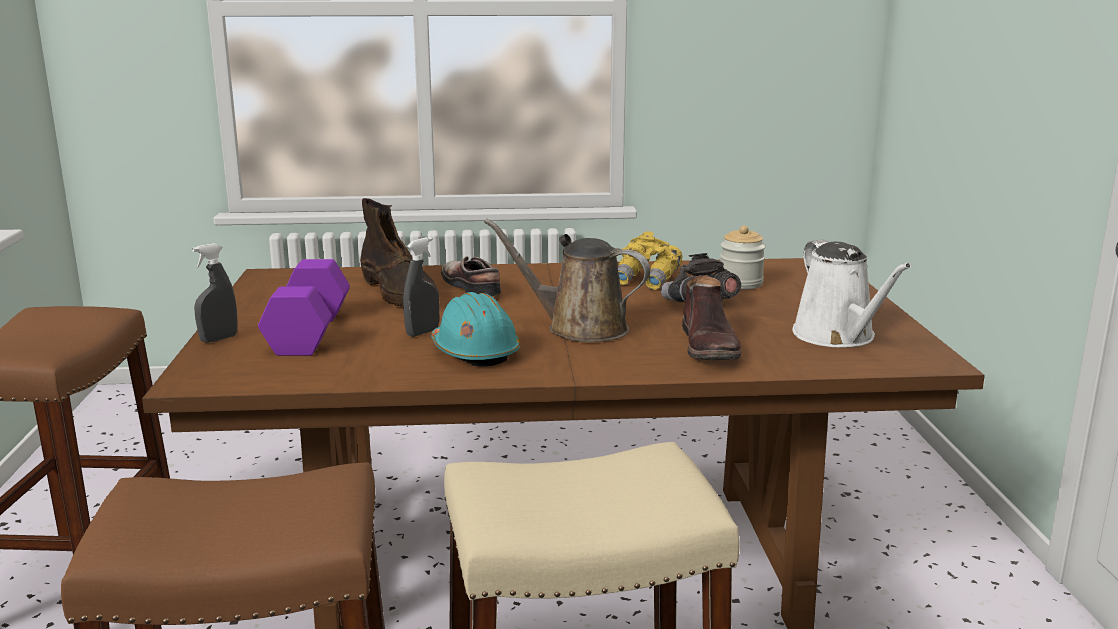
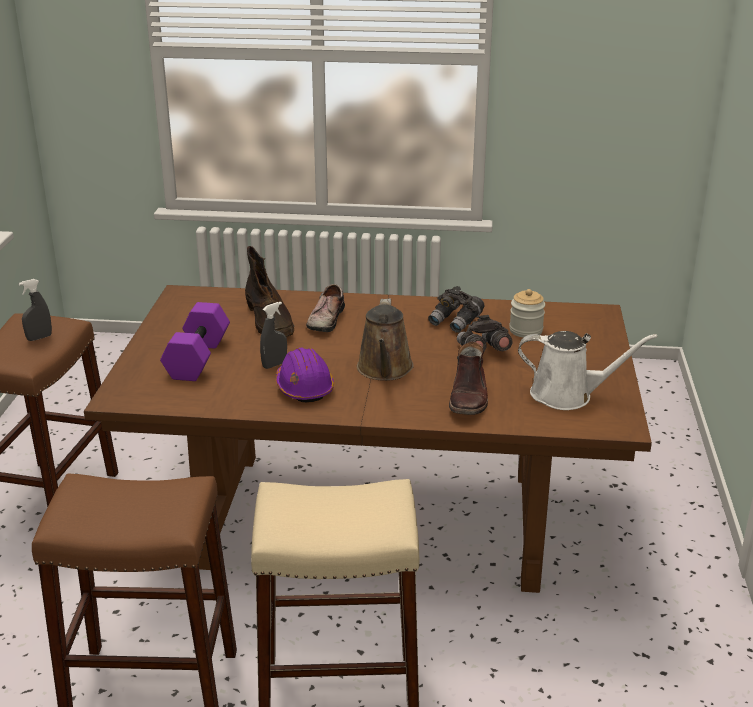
camera: 10 degrees right, 10 degrees up
grey spray bottle [192,243,238,343] -> grey spray bottle moved to [19,279,52,341]
turquoise hard hat [431,292,521,366] -> purple hard hat [276,347,334,402]
shoe [441,256,501,296] -> shoe turned 150 degrees counterclockwise [306,284,345,332]
brown watering can [484,218,650,342] -> brown watering can turned 120 degrees counterclockwise [357,299,414,381]
yellow binoculars [618,231,683,290] -> grey binoculars [428,286,484,333]
white watering can [792,239,911,348] -> white watering can turned 75 degrees counterclockwise [518,331,657,410]

